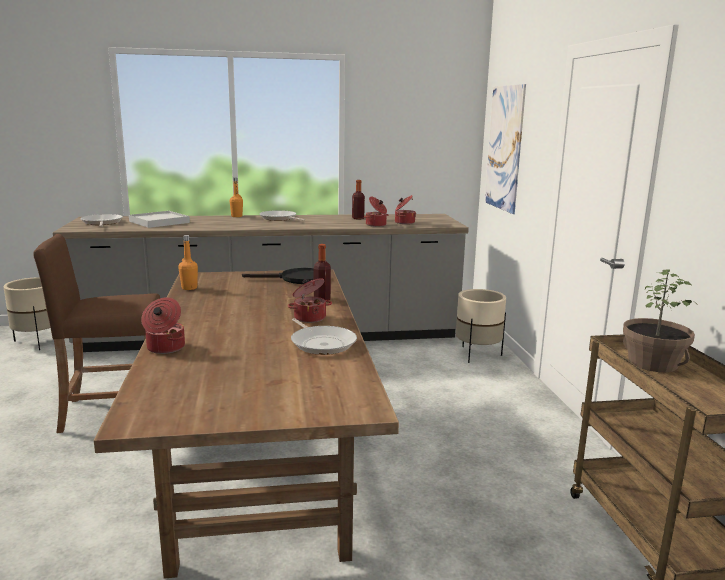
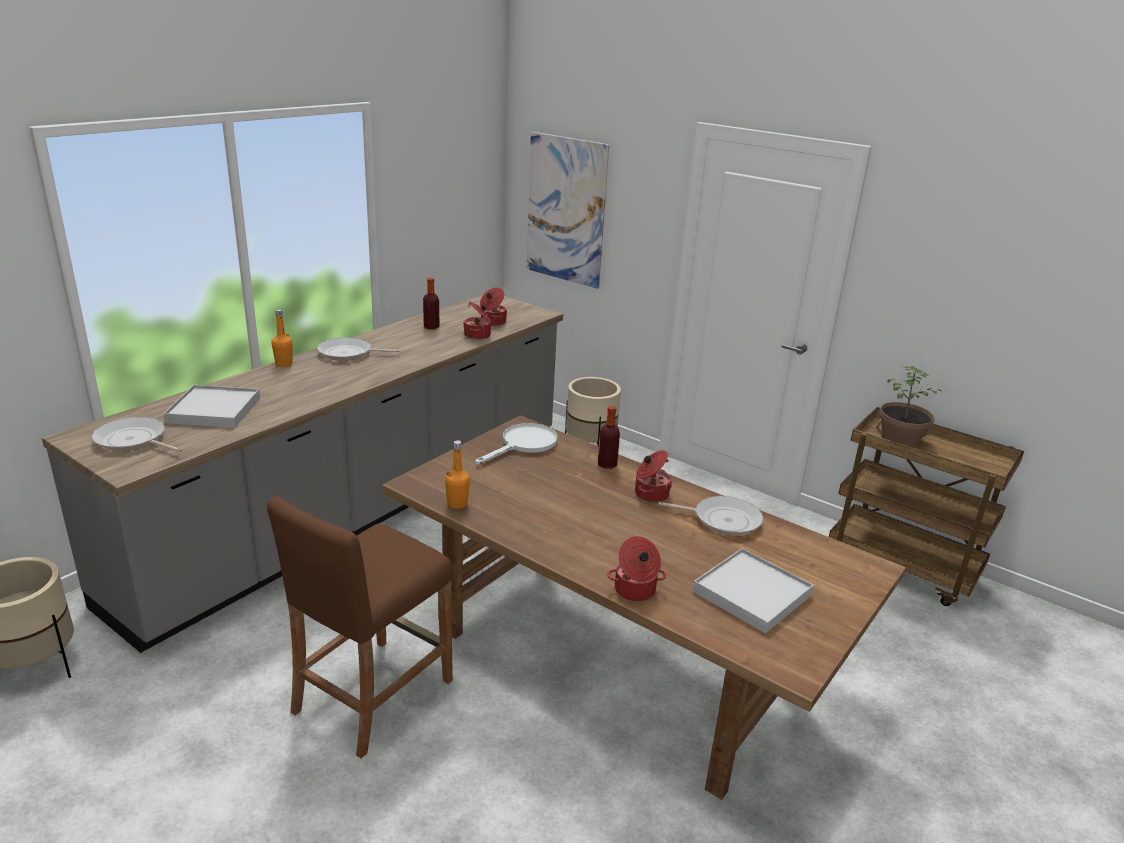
camera: 45 degrees left, 10 degrees up
black frying pan [242,268,314,284] -> white frying pan [475,423,558,464]
none -> white tray [693,548,814,633]

